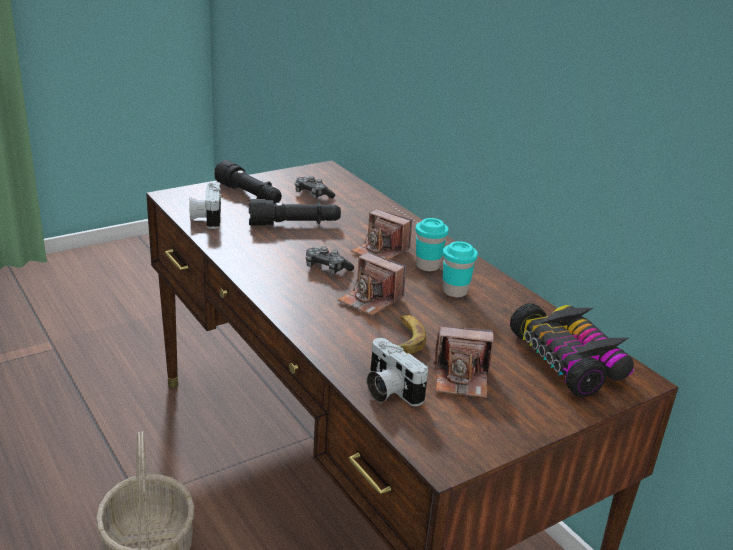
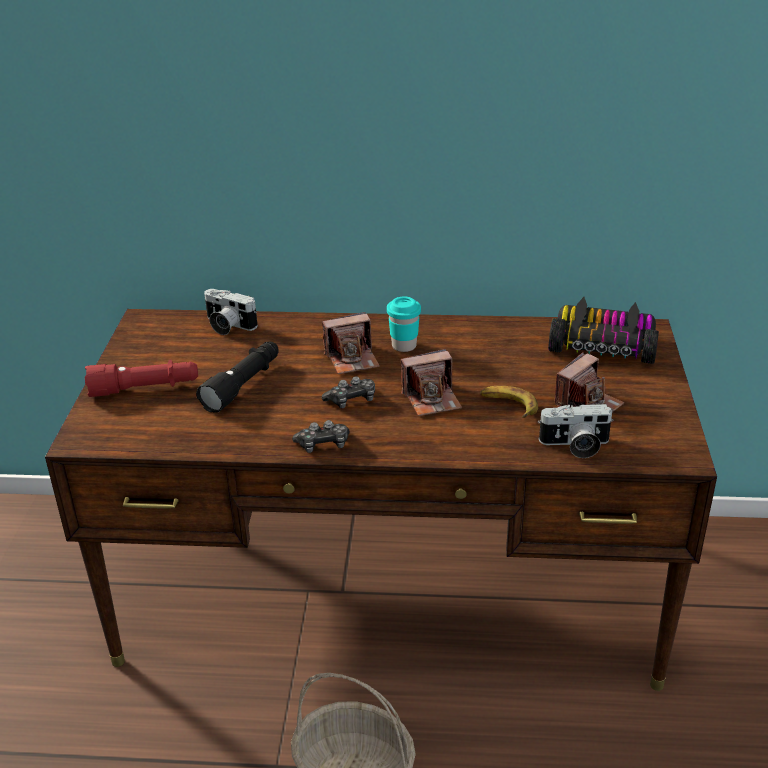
camera: 50 degrees left, 5 degrees up
camera [189,182,221,229] -> camera moved to [204,289,258,335]
black flashlight [214,160,282,204] -> red flashlight [85,360,198,397]
game controller [295,176,335,199] -> game controller moved to [292,420,350,453]
turquoise cup [443,241,478,298] -> none

